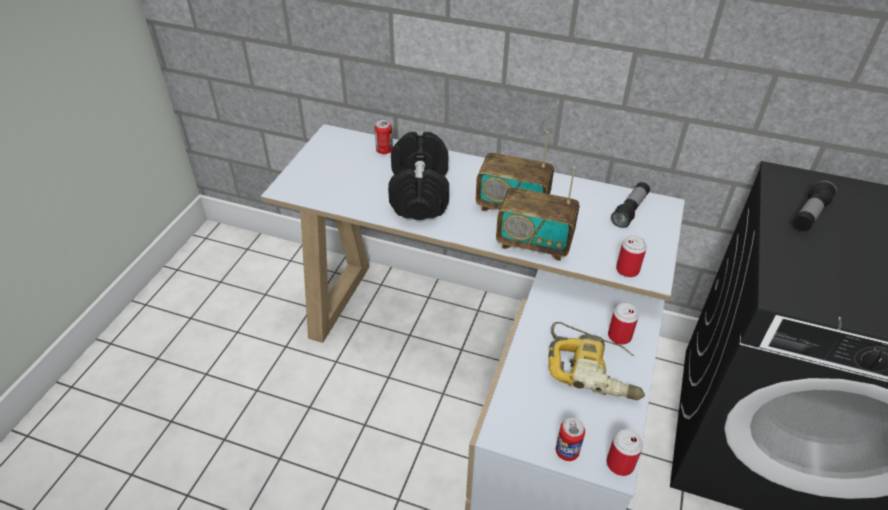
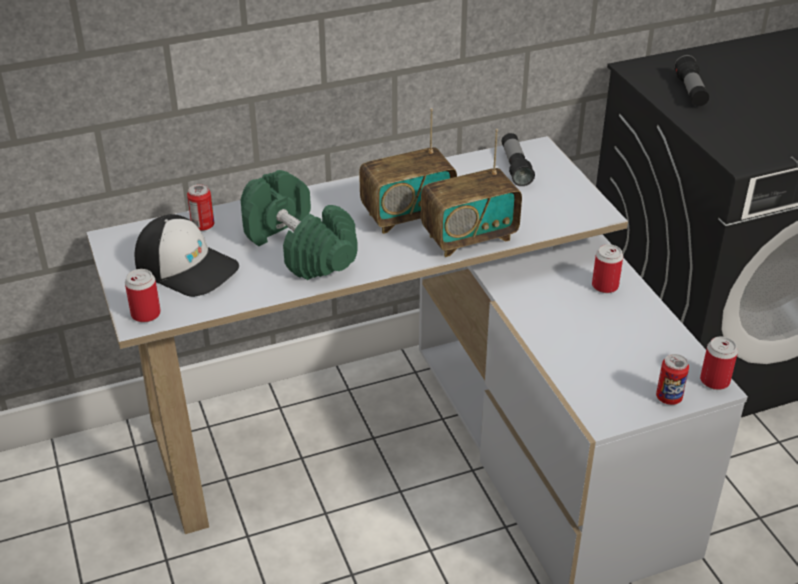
camera: 40 degrees left, 5 degrees down
black dumbbell [388,132,449,220] -> green dumbbell [241,170,358,280]
power drill [548,322,645,400] -> none
can [616,235,647,277] -> can moved to [125,269,161,322]
none -> cap [135,214,239,297]

